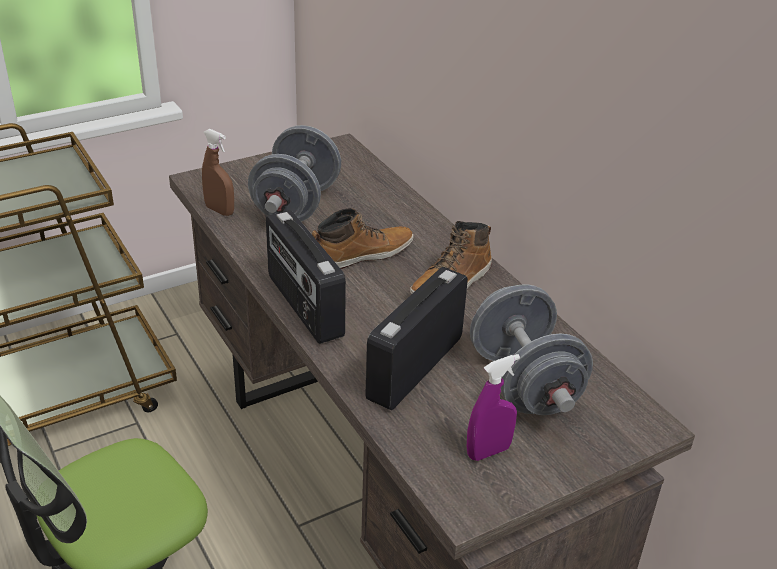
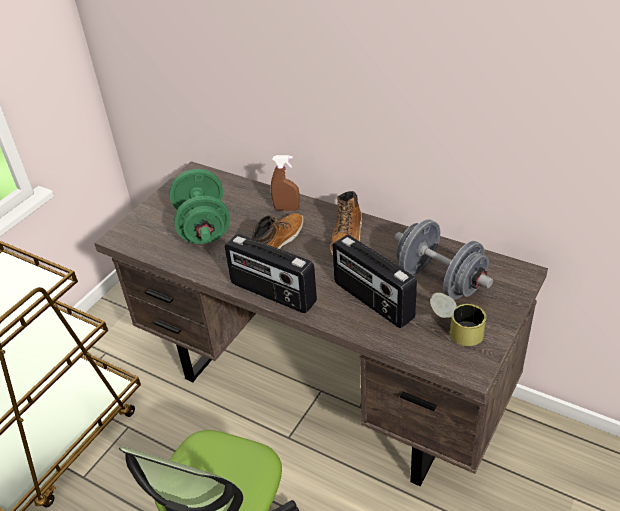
camera: 25 degrees left, 5 degrees up
brown spray bottle [202,129,234,216] -> brown spray bottle moved to [271,155,300,211]
grey dumbbell [248,125,341,222] -> green dumbbell [170,169,230,244]
radio [365,267,468,410] -> radio turned 45 degrees counterclockwise [332,235,417,328]
purple spray bottle [467,354,520,461] -> can [430,293,487,346]

